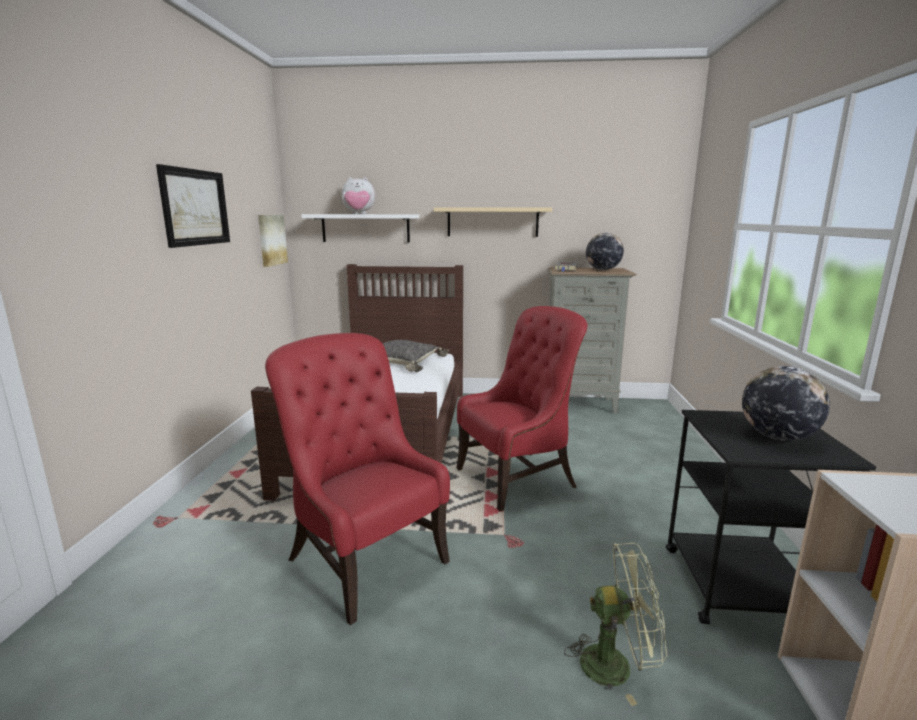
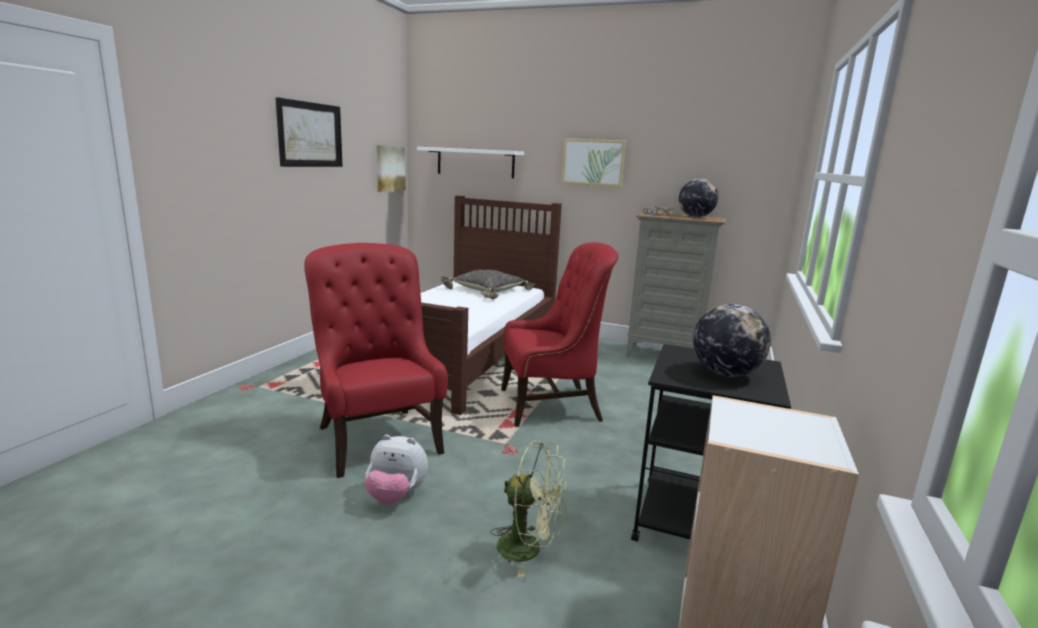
camera: 15 degrees right, 0 degrees up
plush toy [342,177,375,214] -> plush toy moved to [365,435,428,504]
beige shelf [434,207,552,237] -> picture [561,138,626,187]

